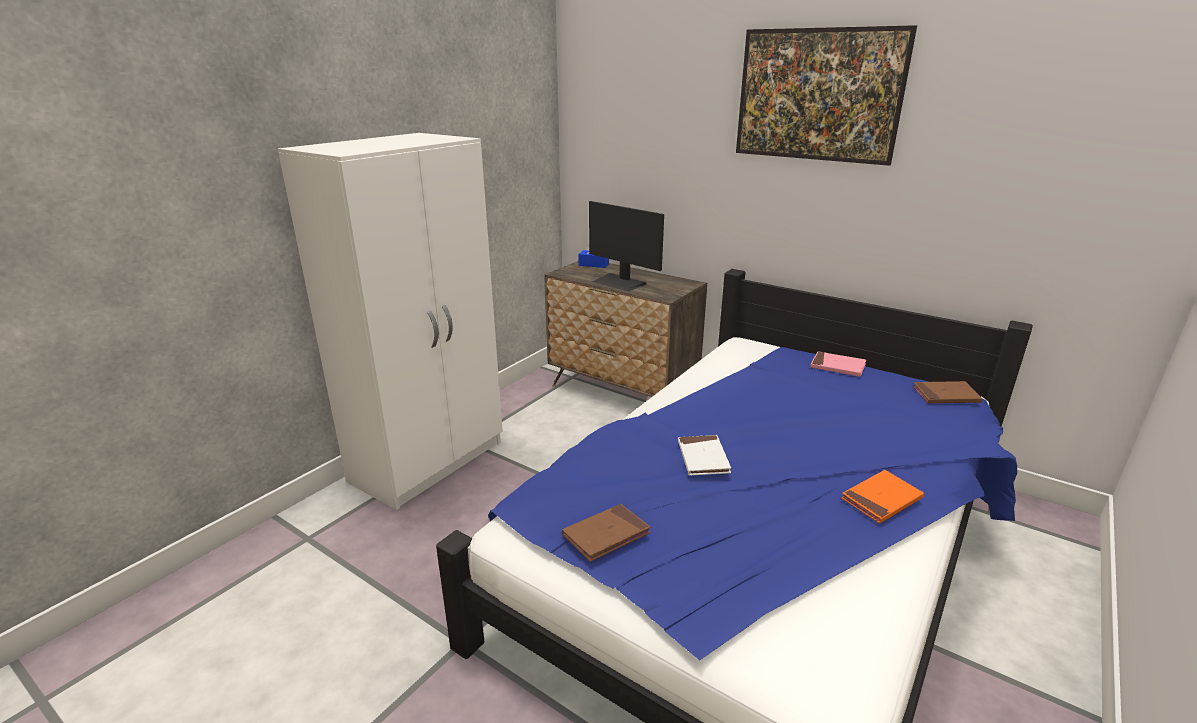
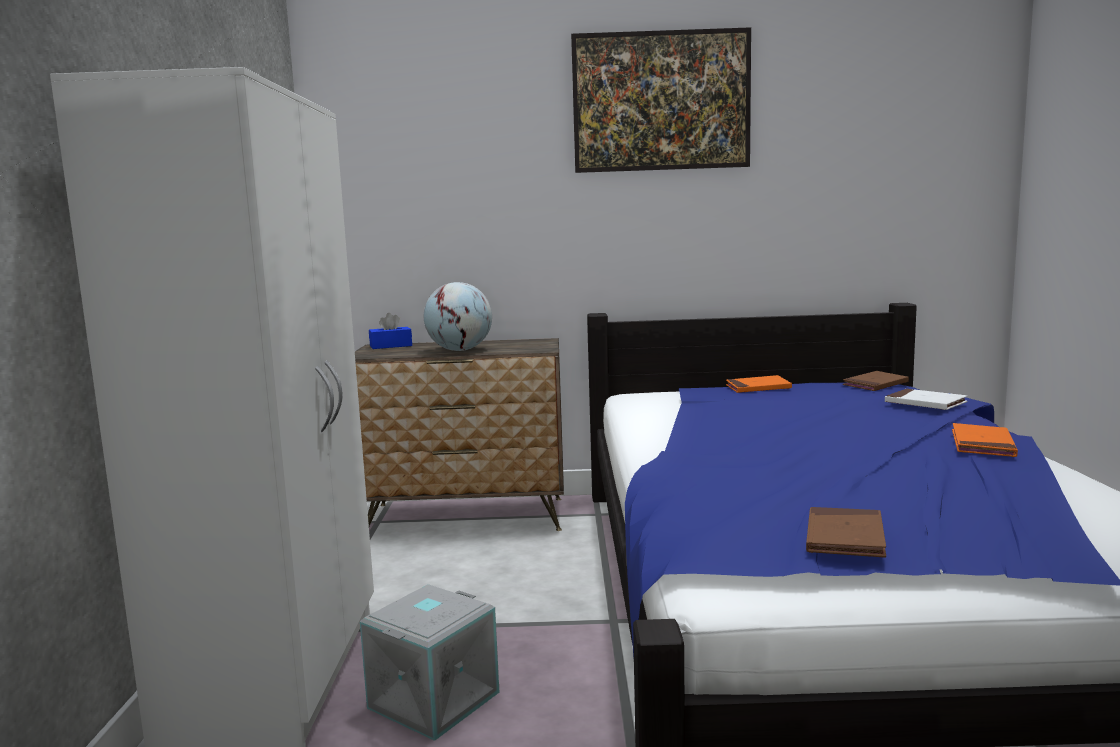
camera: 35 degrees left, 15 degrees down
monitor [589,201,664,292] -> globe [424,282,492,351]
white book [678,435,731,476] -> white book moved to [885,389,968,410]
pink book [810,351,866,377] -> orange book [726,375,792,393]
none -> grey storage box [360,584,499,741]

